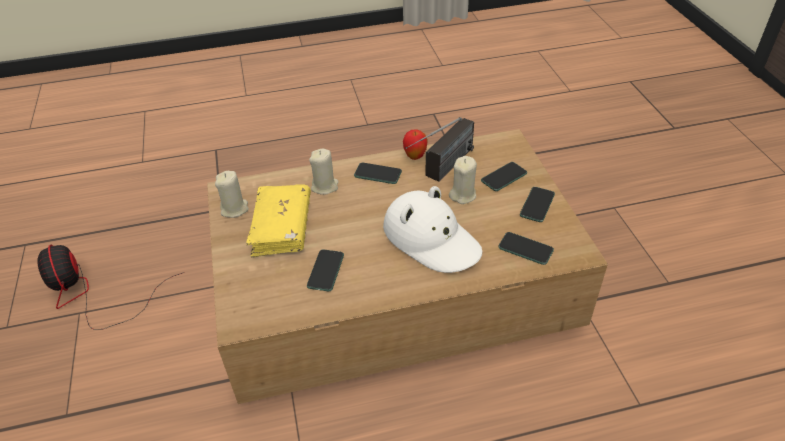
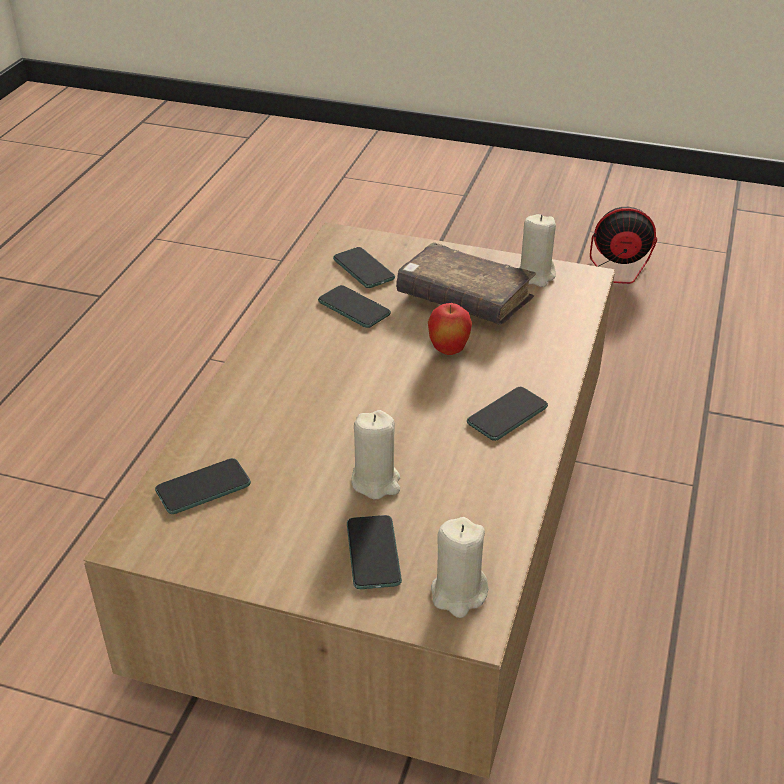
camera: 120 degrees right, 5 degrees down
yellow book [246,184,311,257] -> brown book [396,242,536,325]
beige candle [309,149,339,195] -> beige candle moved to [431,517,488,618]
white hat [383,186,482,273] -> none
apple [403,129,428,160] -> apple moved to [428,303,472,355]
radio [406,117,474,182] -> none
phone [520,187,555,222] -> phone moved to [333,247,395,288]

